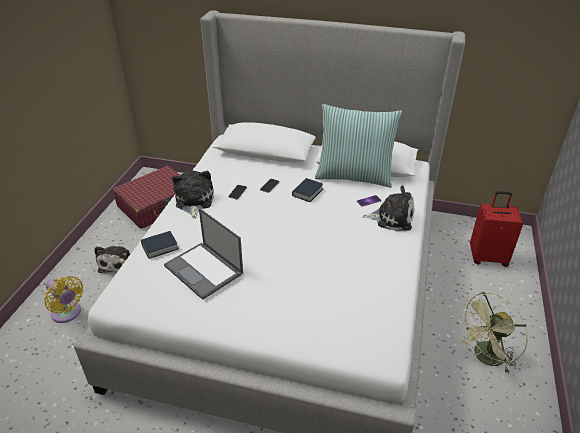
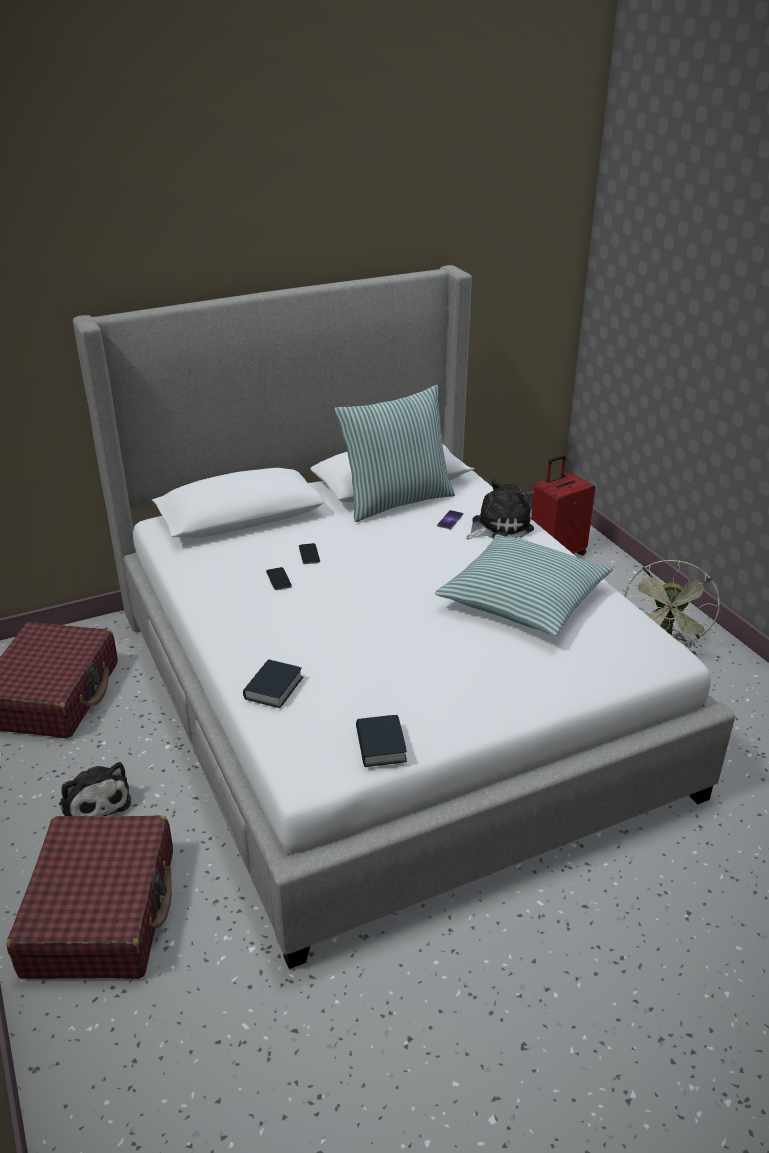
camera: 40 degrees left, 5 degrees down
yellow fan [44,276,84,323] -> red suitcase [6,815,173,979]
laptop [164,208,243,300] -> none
plush toy [172,170,214,218] -> none
book [292,178,323,202] -> book moved to [356,715,407,767]
none -> pillow [435,534,613,636]

